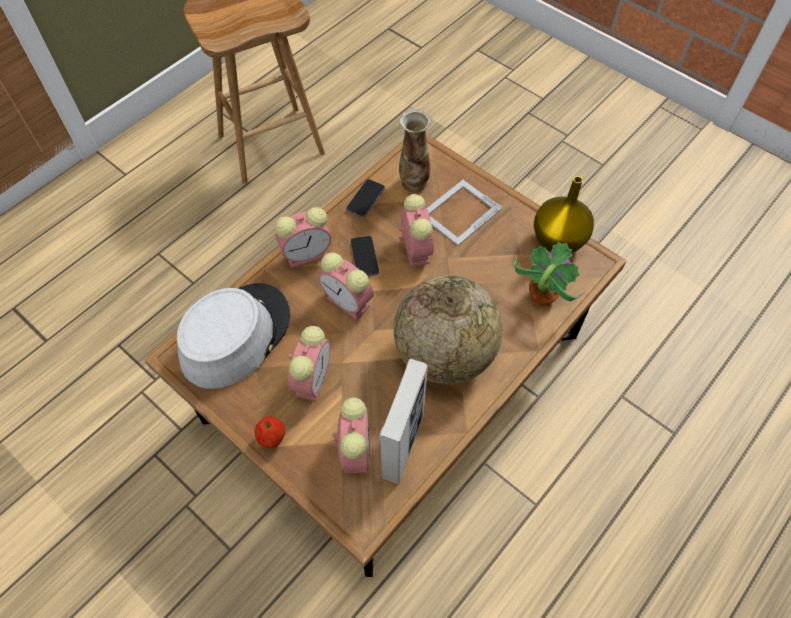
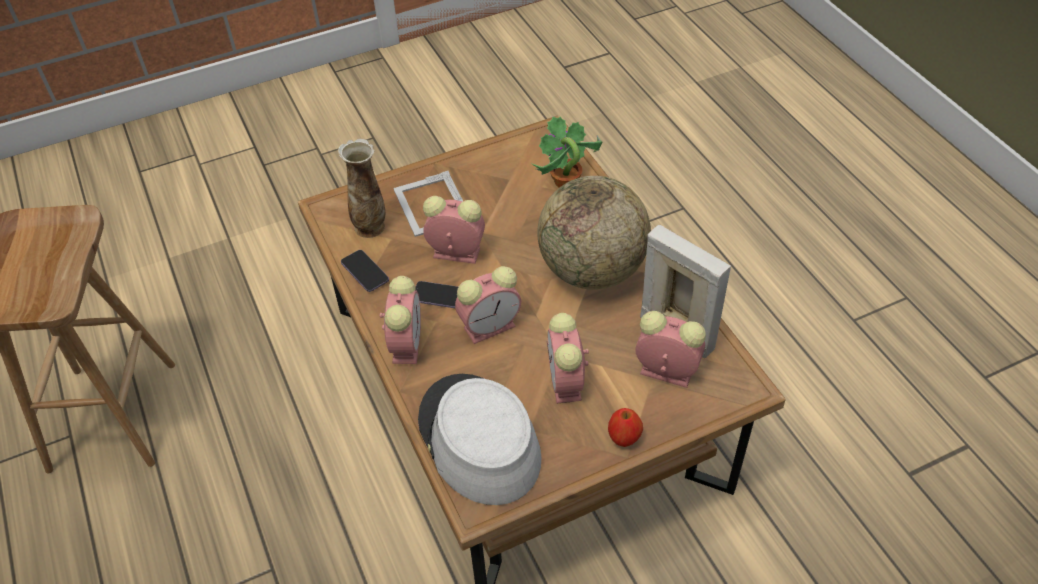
camera: 65 degrees left, 10 degrees down
alarm clock [288,326,330,401] -> alarm clock turned 135 degrees counterclockwise [547,313,589,403]
yellow vase [534,176,594,253] -> none

